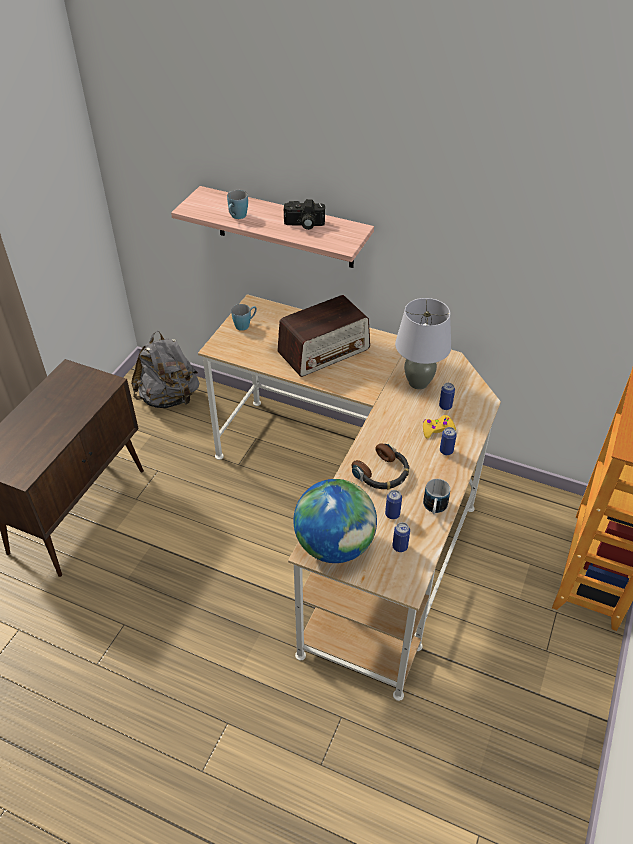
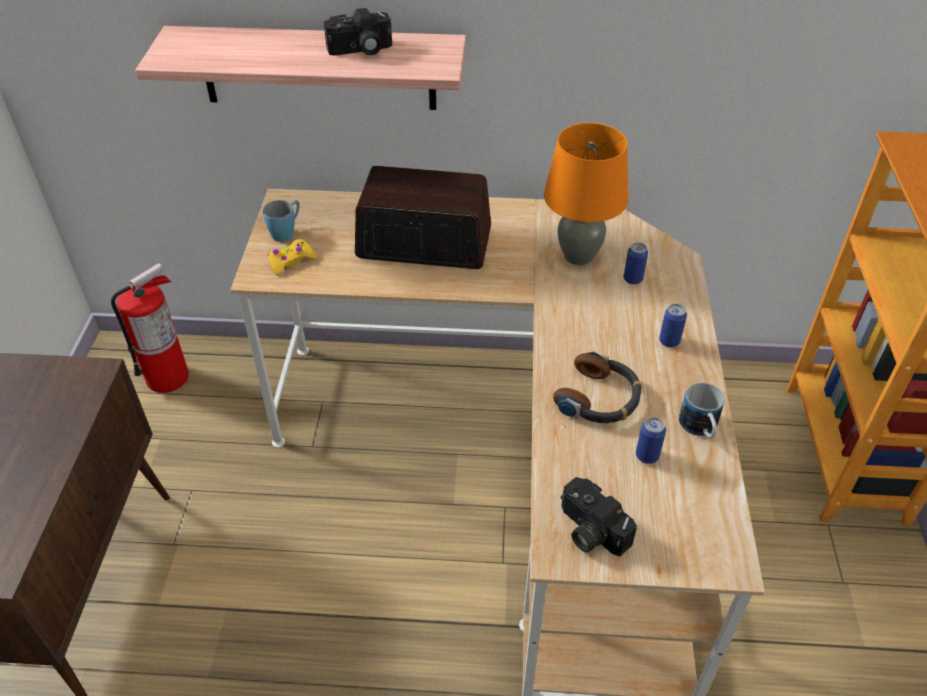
camera: 20 degrees left, 0 degrees up
grey backpack [131,331,200,408] -> fire extinguisher [111,263,189,393]
blue mug [227,190,248,219] -> none
radio [277,295,370,377] -> radio turned 120 degrees counterclockwise [355,166,491,269]
globe [293,479,377,563] -> camera [560,477,637,556]
can [392,522,410,552] -> none
grey table lamp [395,298,451,389] -> orange table lamp [544,123,629,265]
yellow game controller [423,415,456,438] -> yellow game controller moved to [268,239,317,276]

